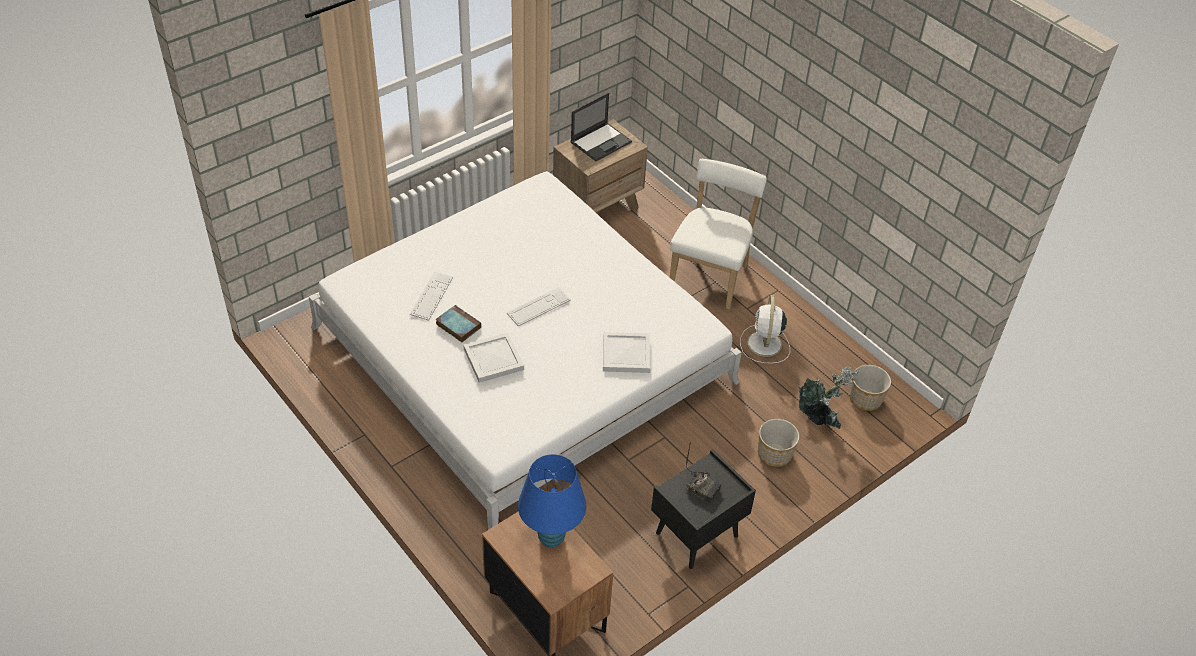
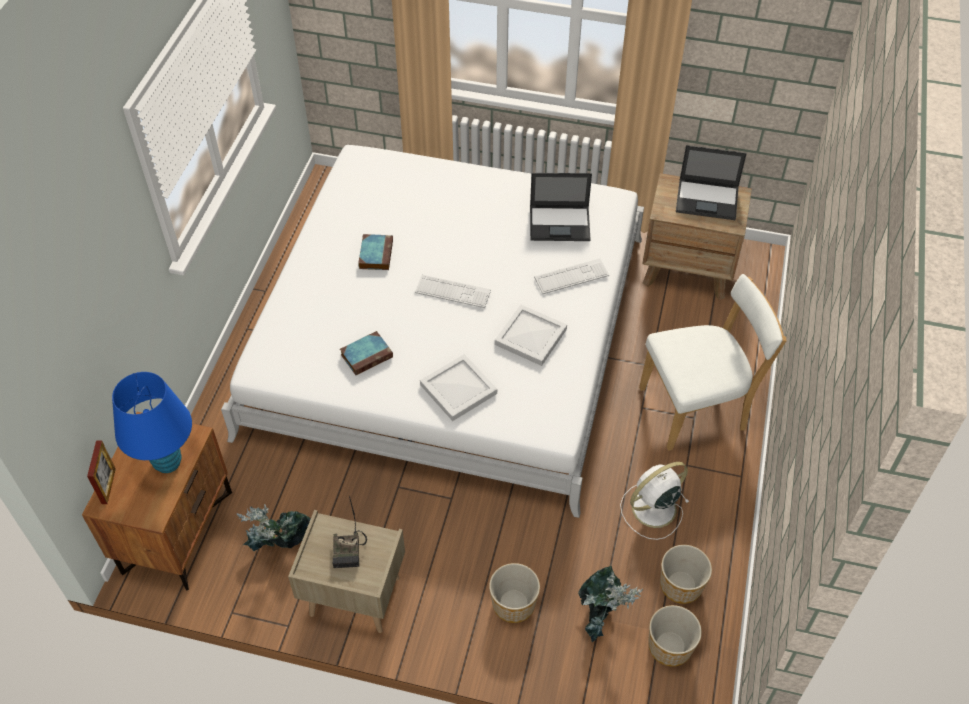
camera: 55 degrees right, 5 degrees up
keyboard [410,271,453,321] -> keyboard moved to [534,259,609,294]
white tray [463,333,524,383] -> white tray moved to [495,305,567,366]
black nightstand [651,449,756,569] -> beige nightstand [288,510,405,633]
none -> picture frame [87,440,116,504]
none -> potted plant [237,504,311,551]
none -> book [340,331,393,375]
none -> laptop [530,173,592,241]
none -> planter [660,545,712,604]

